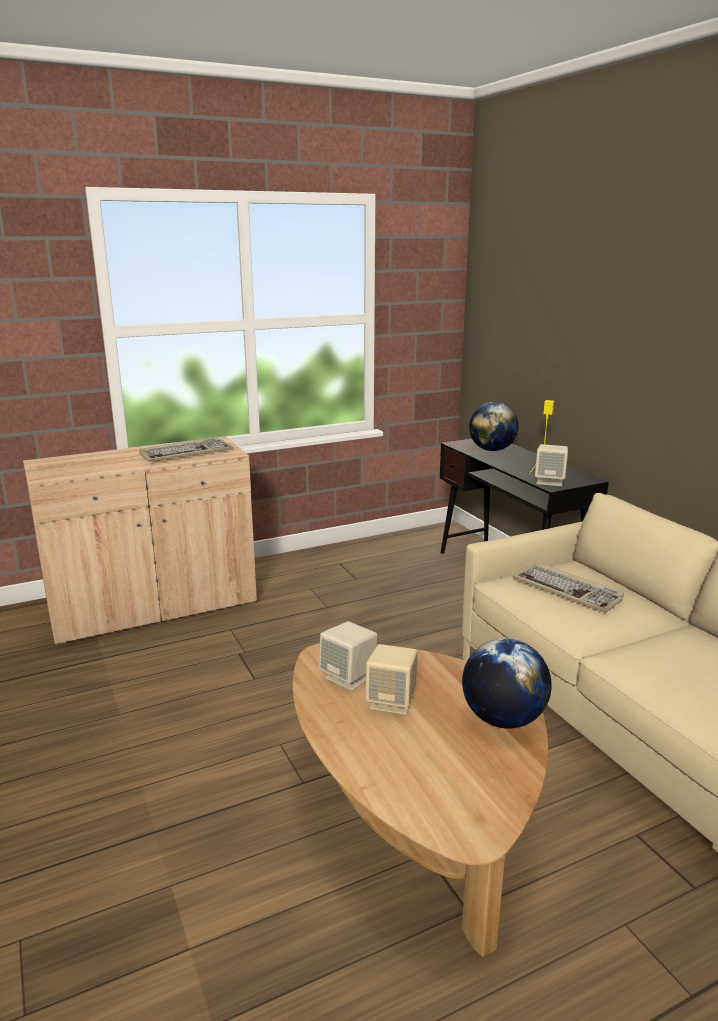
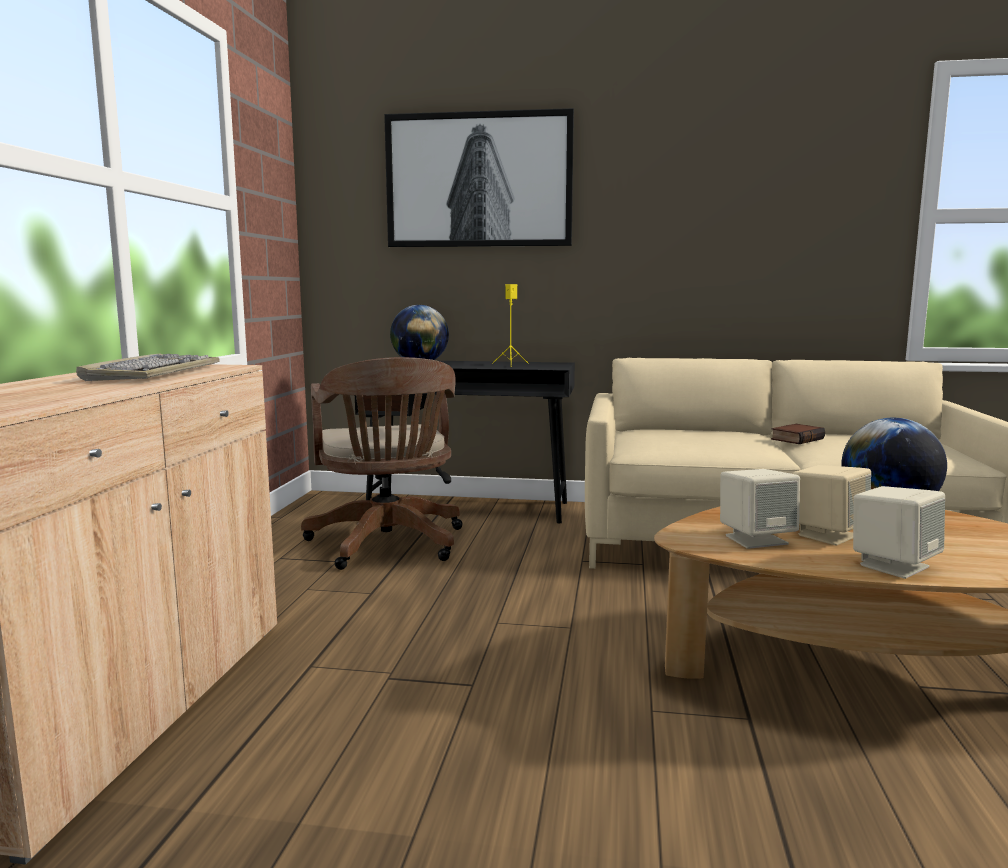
camera: 55 degrees left, 10 degrees down
keyboard [513,562,624,613] -> none
beige speaker [535,444,568,486] -> beige speaker moved to [853,486,945,579]
none -> brown office chair [301,357,463,570]
none -> picture [384,108,574,247]
none -> book [771,424,825,444]

